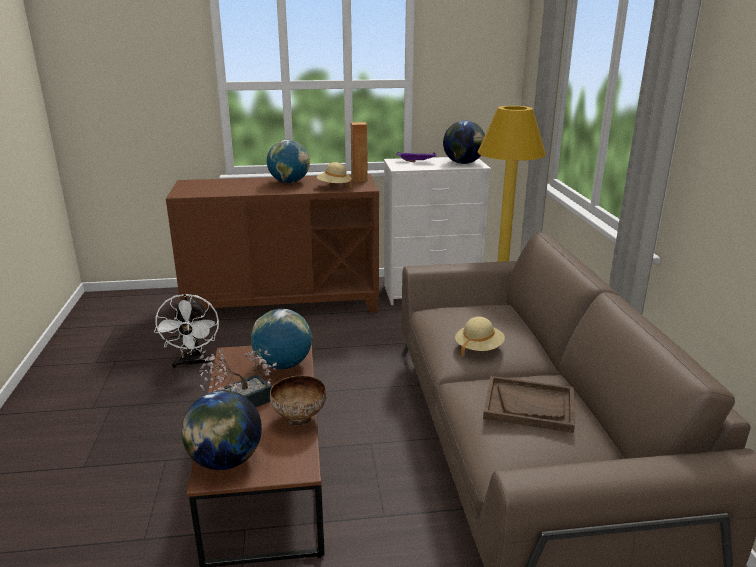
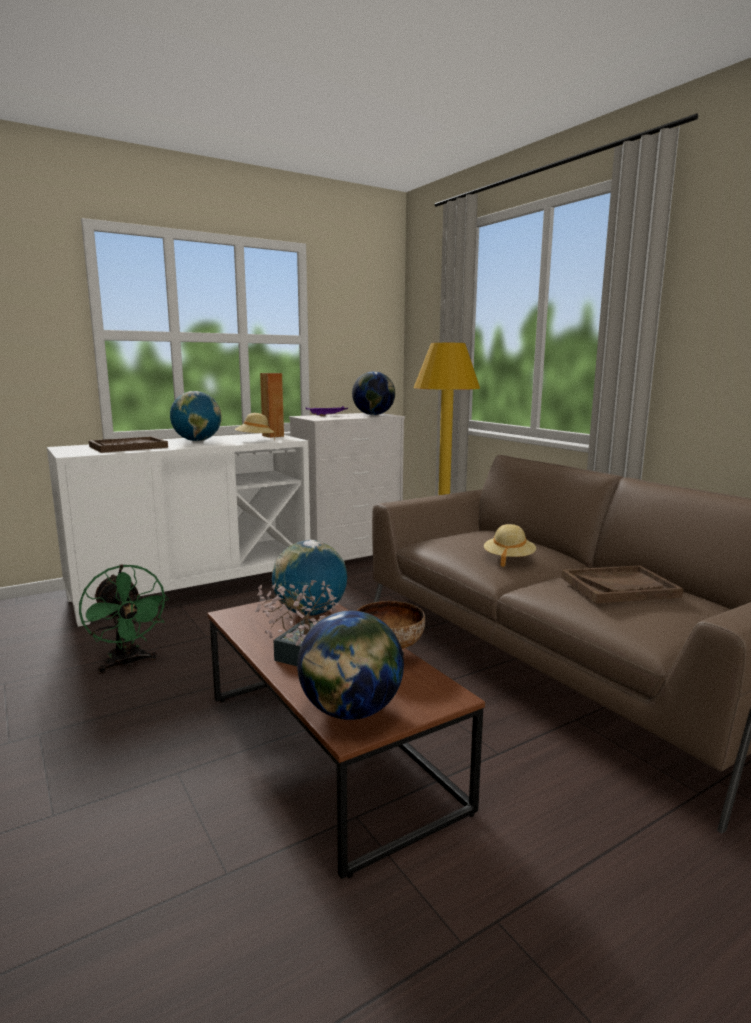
camera: 25 degrees left, 10 degrees down
white fan [154,294,219,368] -> green fan [79,564,169,674]
brown cabinet [166,174,379,313] -> white cabinet [47,434,310,627]
none -> brown tray [89,436,168,453]

